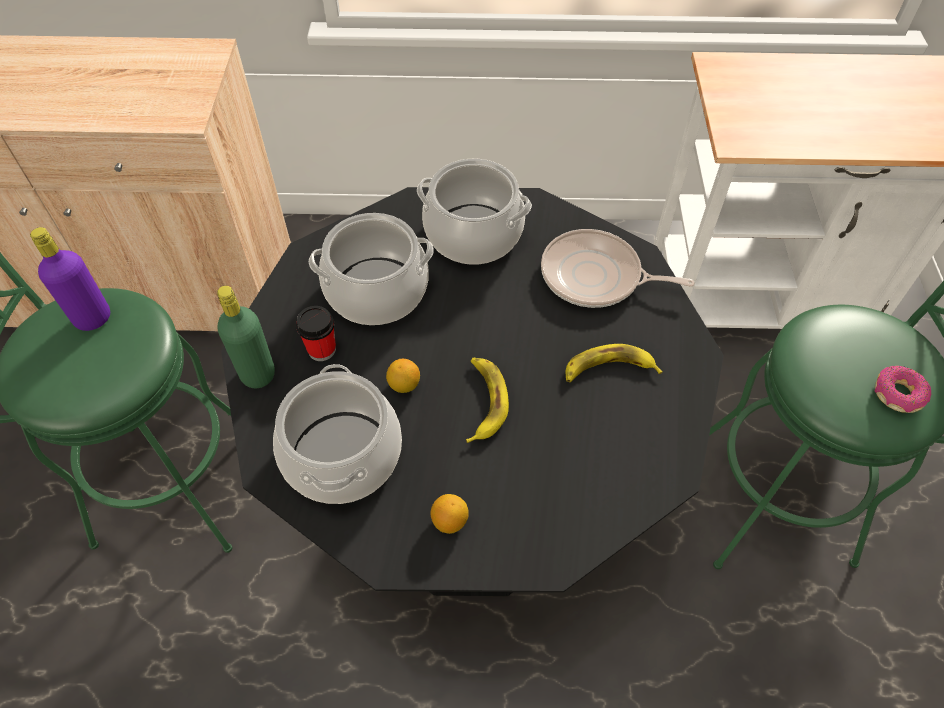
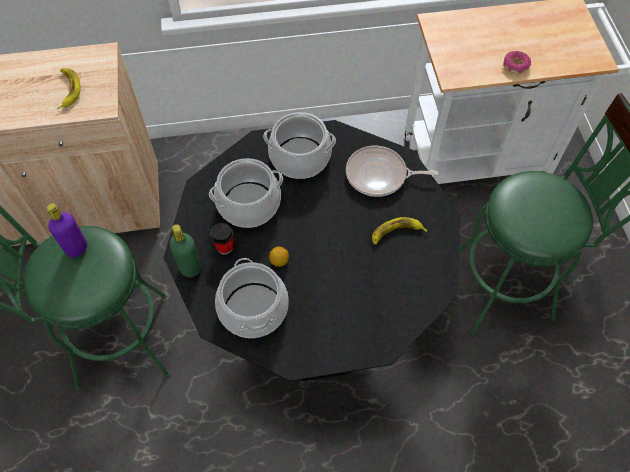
camera: 10 degrees left, 5 degrees up
lemon [430,494,469,534] -> none
banana [466,358,509,443] -> banana moved to [57,68,80,109]
donut [874,366,931,413] -> donut moved to [503,51,531,74]

